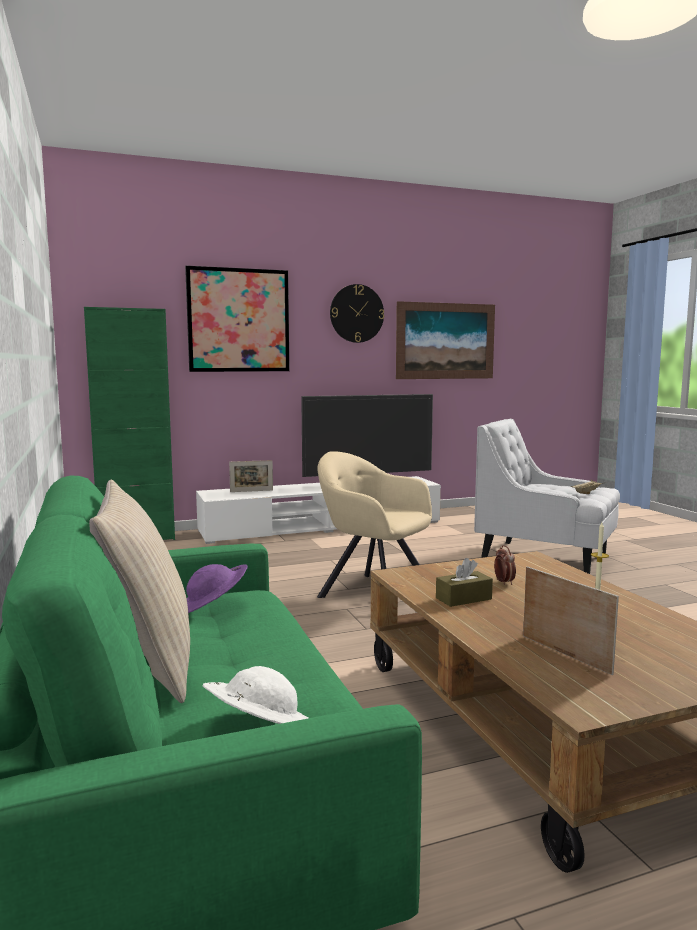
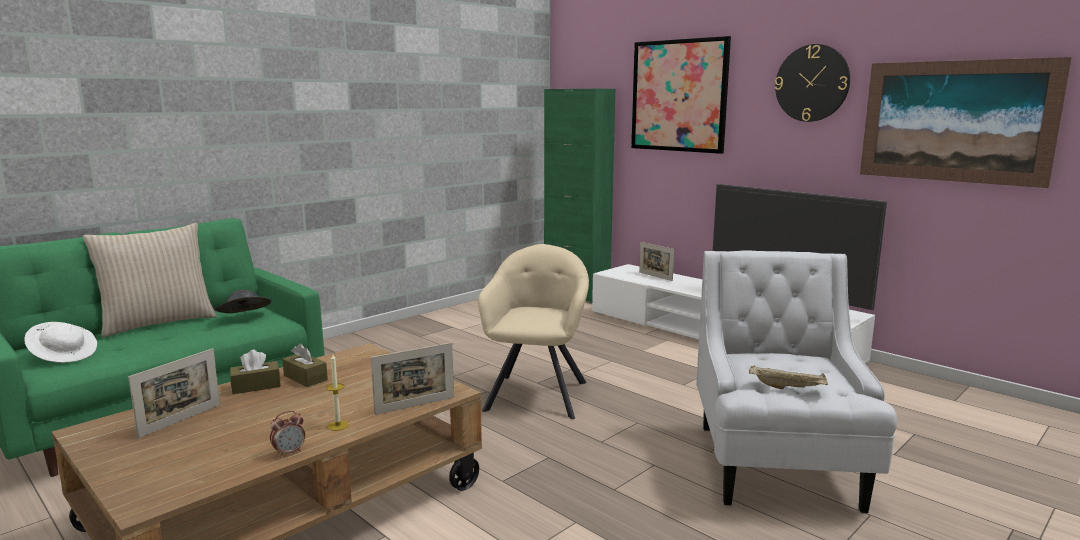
camera: 65 degrees right, 5 degrees up
purple hat [186,564,248,613] -> grey hat [215,290,271,313]
alarm clock [494,545,516,585] -> alarm clock moved to [270,411,305,458]
none -> brown tissue box [230,350,281,394]
none -> picture frame [371,342,454,415]

